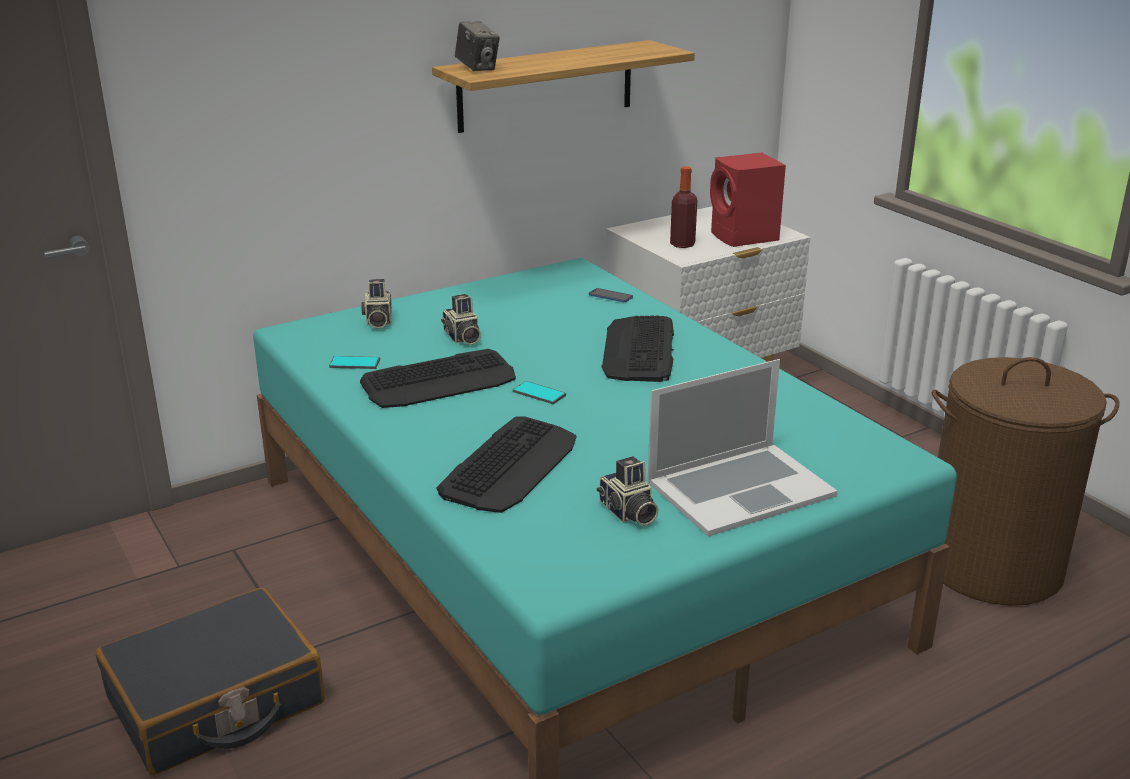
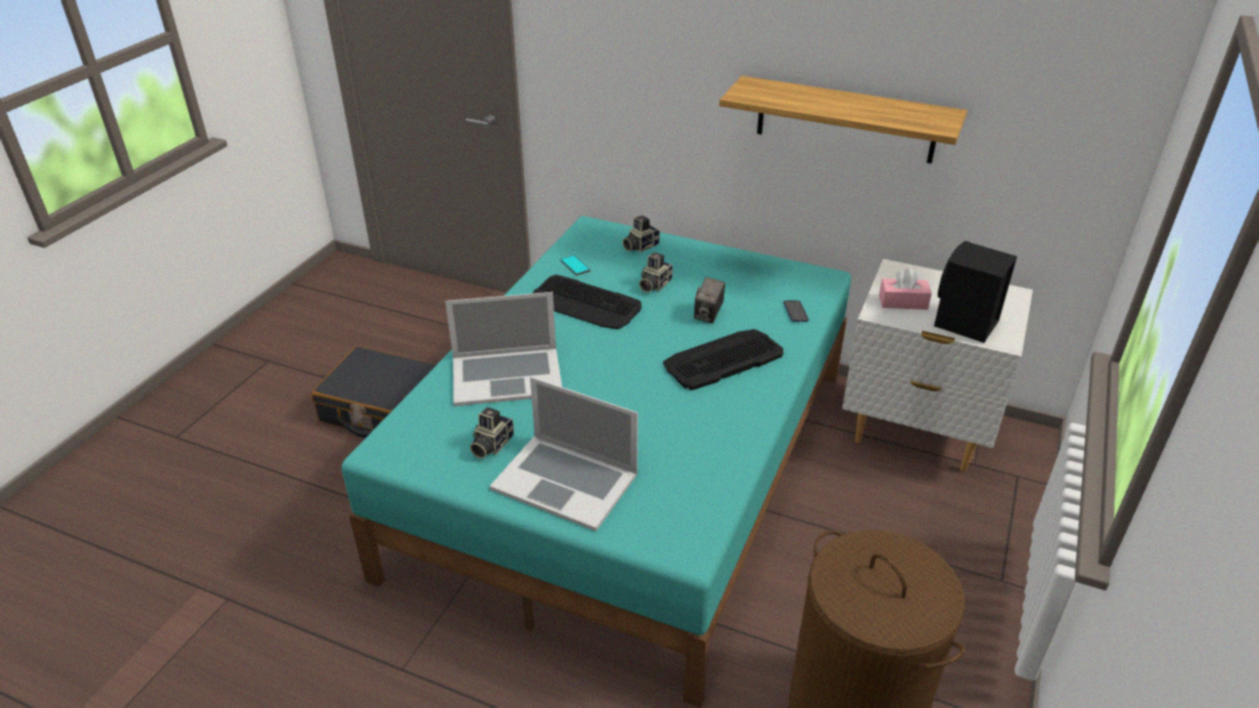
camera: 55 degrees right, 10 degrees up
keyboard [437,416,577,513] -> laptop [445,292,562,406]
camera [455,22,500,71] -> camera moved to [694,277,725,323]
phone [513,381,566,404] -> none
bottle [670,166,697,248] -> pink tissue box [879,268,932,310]
red speaker [710,153,786,247] -> black speaker [934,241,1017,343]

